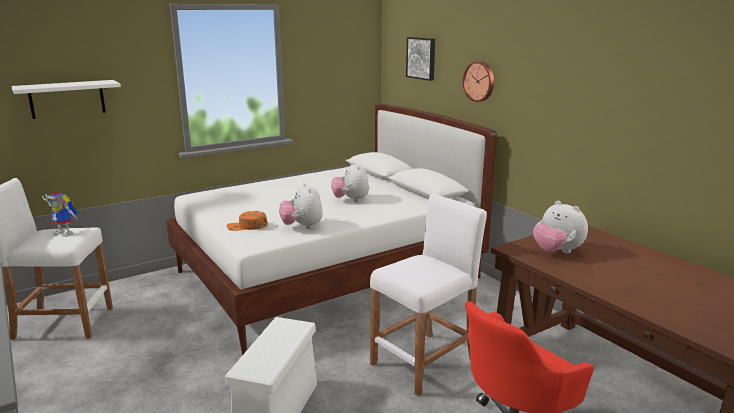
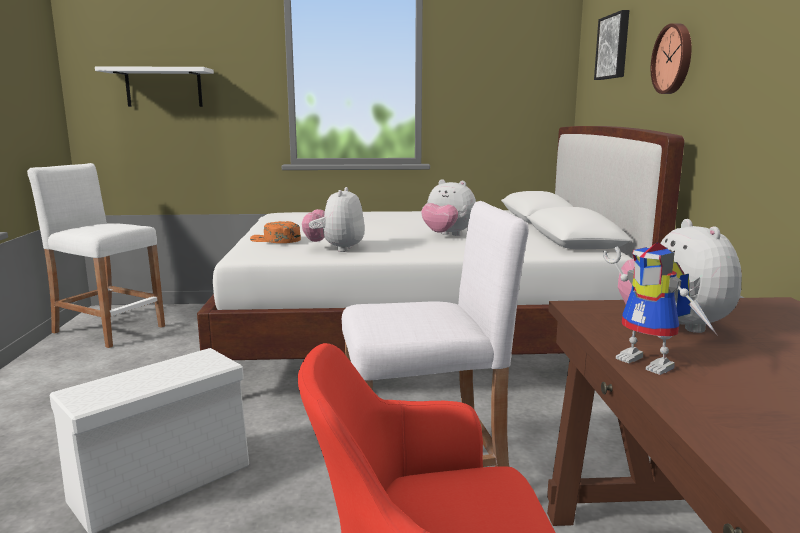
camera: 30 degrees right, 5 degrees down
toy robot [42,192,78,237] -> toy robot moved to [603,242,718,375]
plush toy [331,162,369,202] -> plush toy turned 75 degrees counterclockwise [421,179,476,236]

